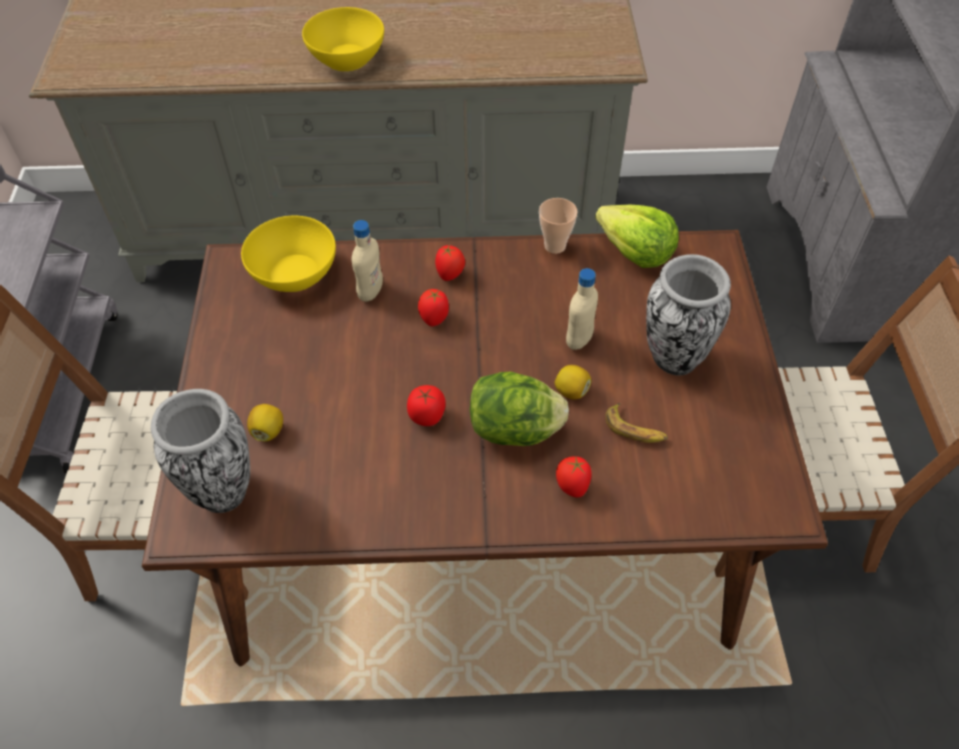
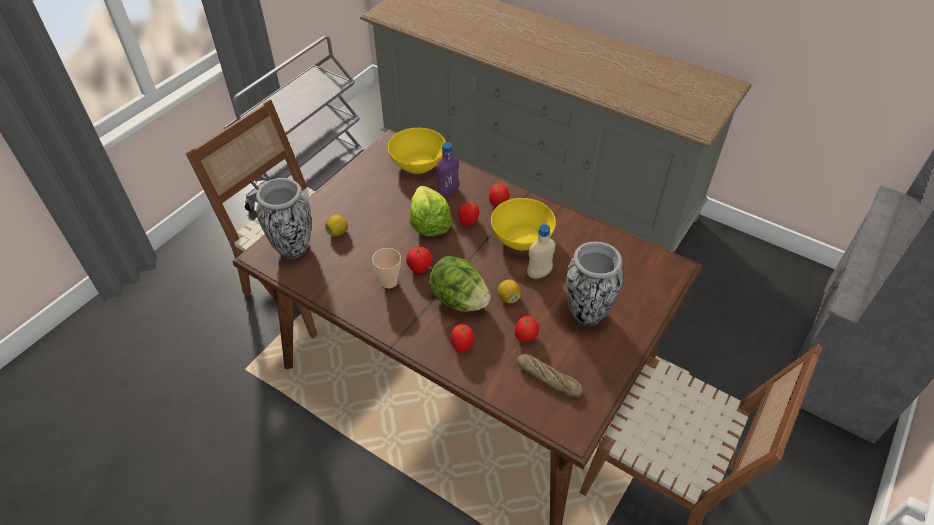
camera: 35 degrees right, 5 degrees down
yellow bowl [302,7,384,71] -> yellow bowl moved to [491,198,556,250]
beige bottle [352,220,383,302] -> purple bottle [436,142,459,196]
cup [539,198,577,254] -> cup moved to [372,248,401,288]
lettuce [595,205,679,268] -> lettuce moved to [409,186,453,237]
banana [605,403,668,443] -> tomato [515,316,539,342]
none -> bread [517,354,583,397]

